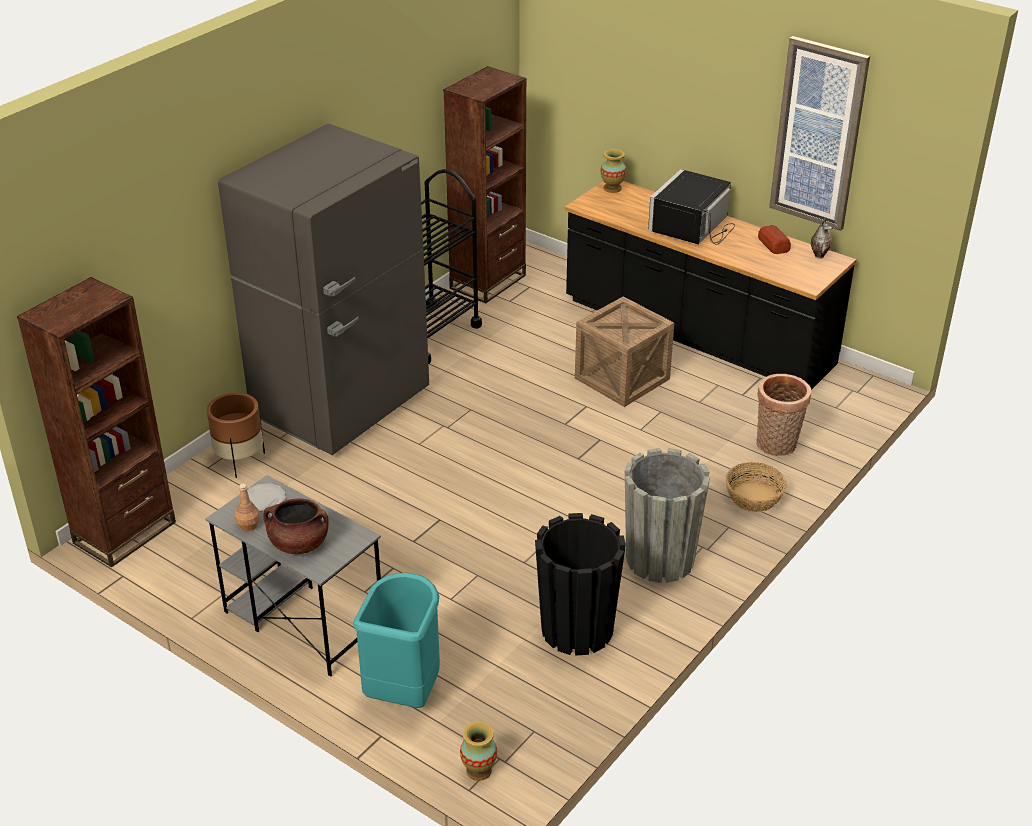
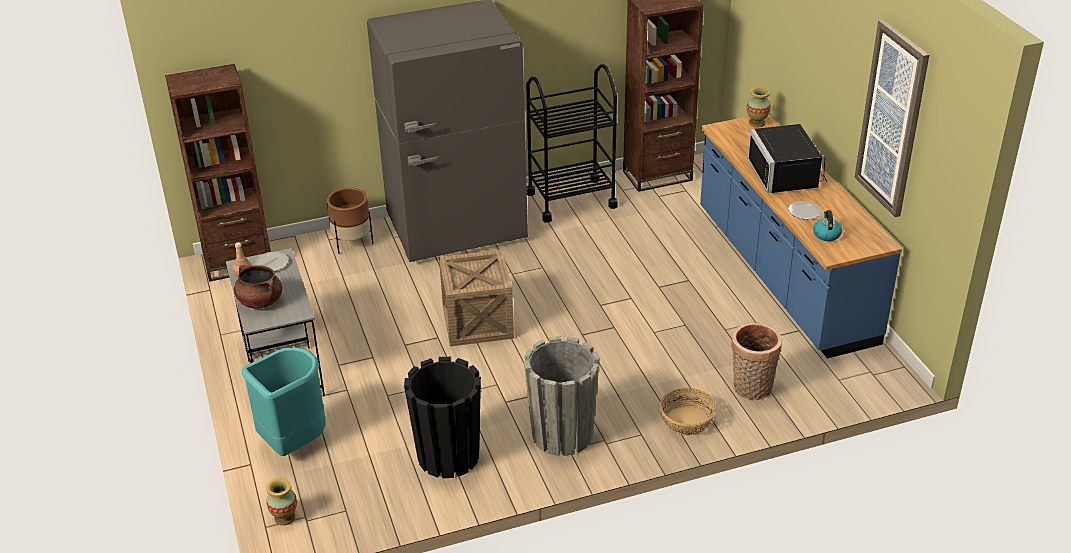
camera: 35 degrees right, 0 degrees up
black counter [565,181,856,390] -> blue counter [700,115,902,359]
crate [575,296,674,407] -> crate moved to [439,250,514,346]
black microwave [648,169,735,245] -> black microwave turned 75 degrees counterclockwise [748,124,827,193]
bread [758,225,791,254] -> none
vase [811,218,833,259] -> none
none -> plate [788,201,822,220]
none -> kettle [813,210,842,241]

